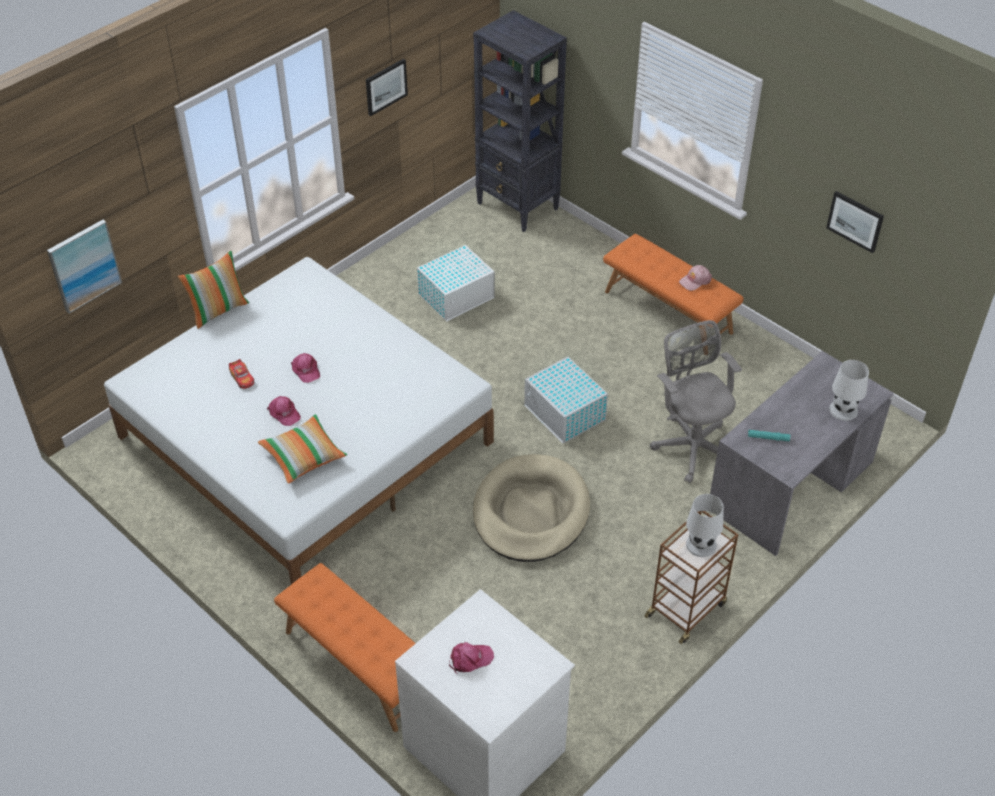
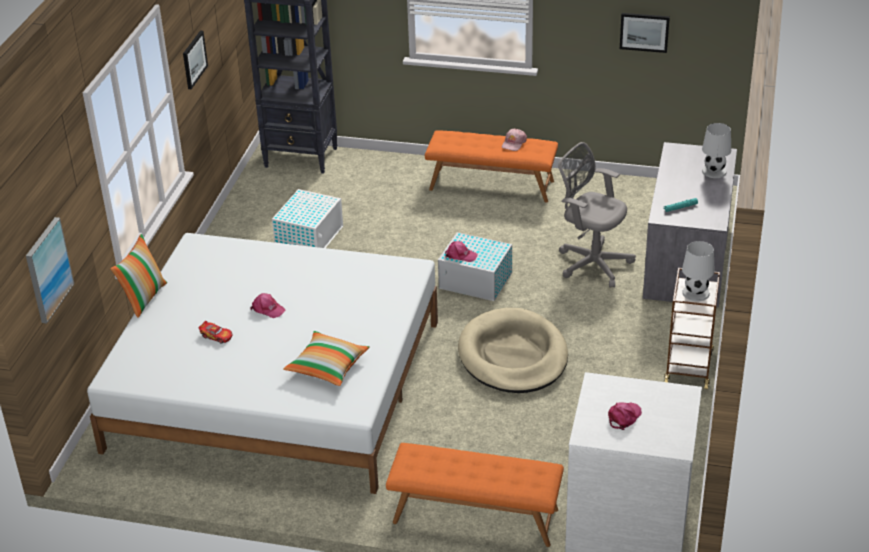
camera: 30 degrees left, 10 degrees down
pink cap [267,396,301,426] -> pink cap moved to [445,241,478,262]

